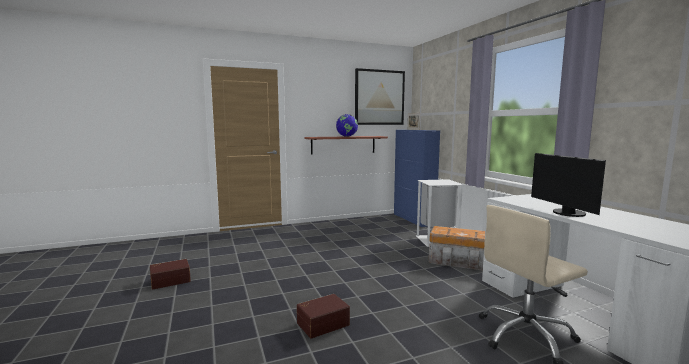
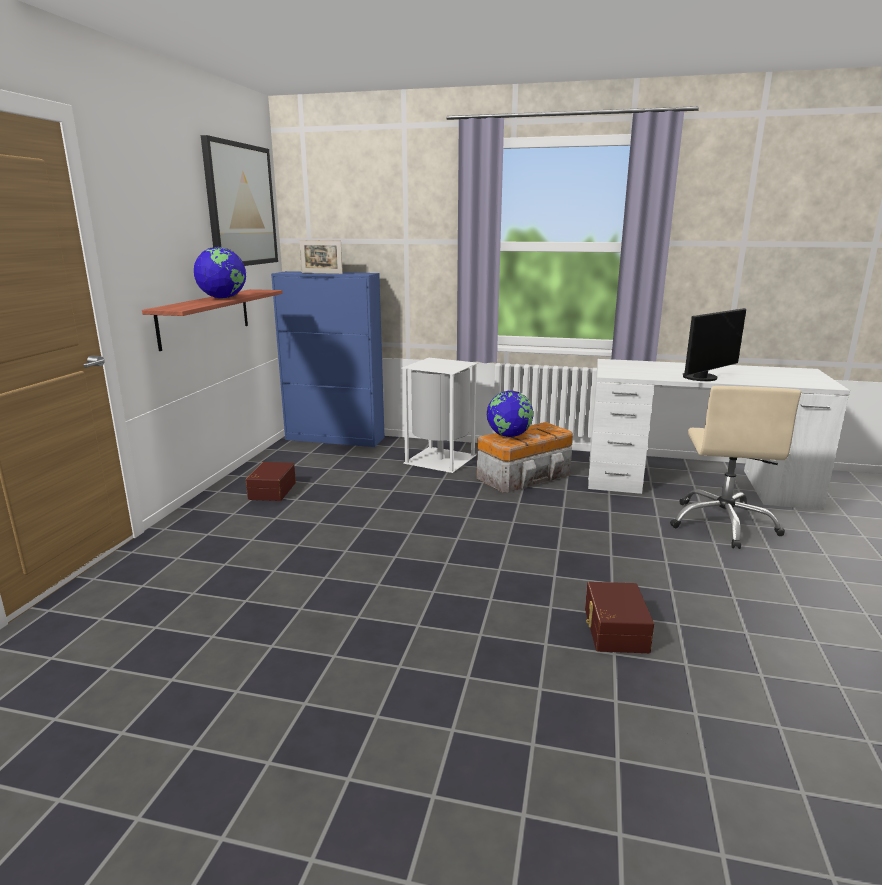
camera: 55 degrees left, 10 degrees up
brown storage box [150,259,191,290] -> brown storage box moved to [246,462,296,501]
monitor [531,153,606,217] -> monitor turned 60 degrees counterclockwise [682,308,746,381]
none -> globe [487,391,533,437]

